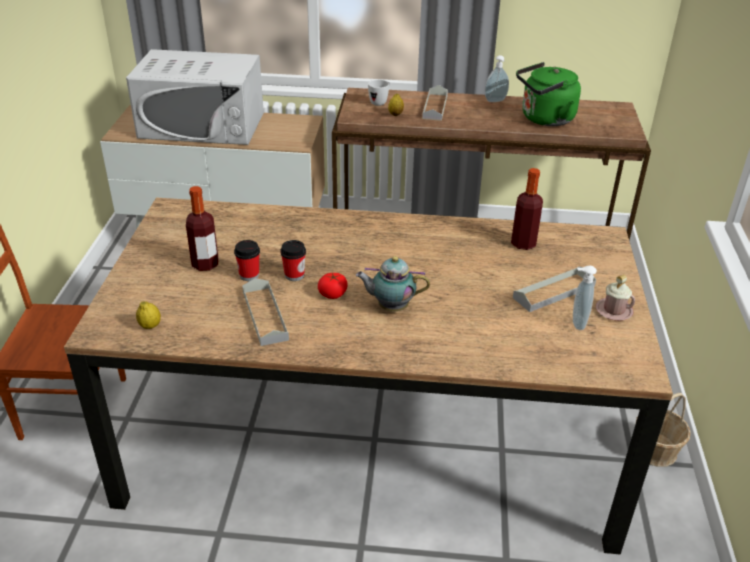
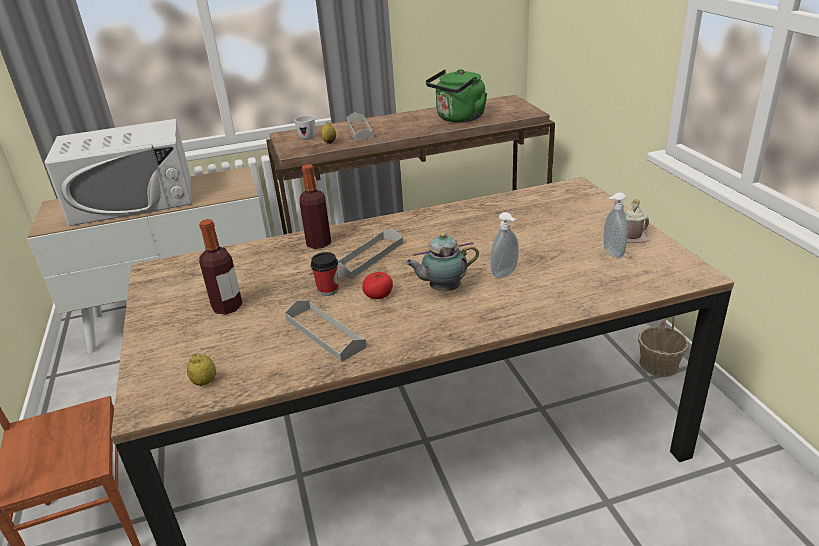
camera: 20 degrees left, 5 degrees down
cup [234,240,260,281] -> none
soap dispenser [485,55,509,102] -> soap dispenser moved to [490,212,519,278]
bottle [511,168,543,250] -> bottle moved to [299,164,331,249]
grey tray [513,266,596,312] -> grey tray moved to [337,228,403,279]

